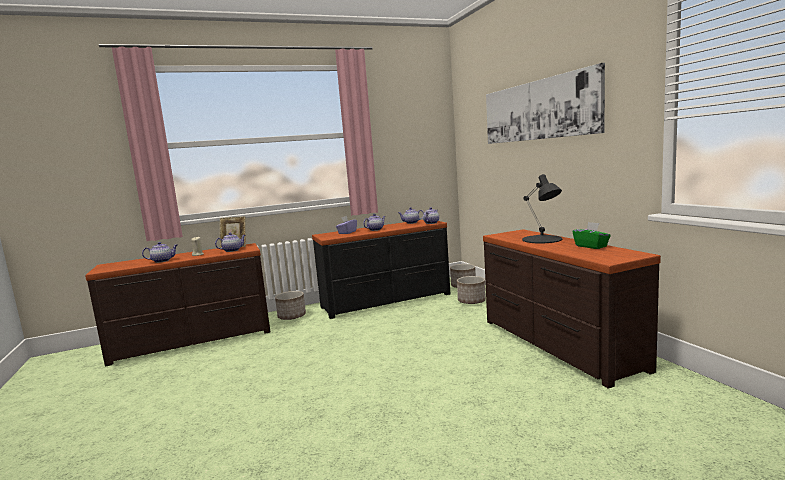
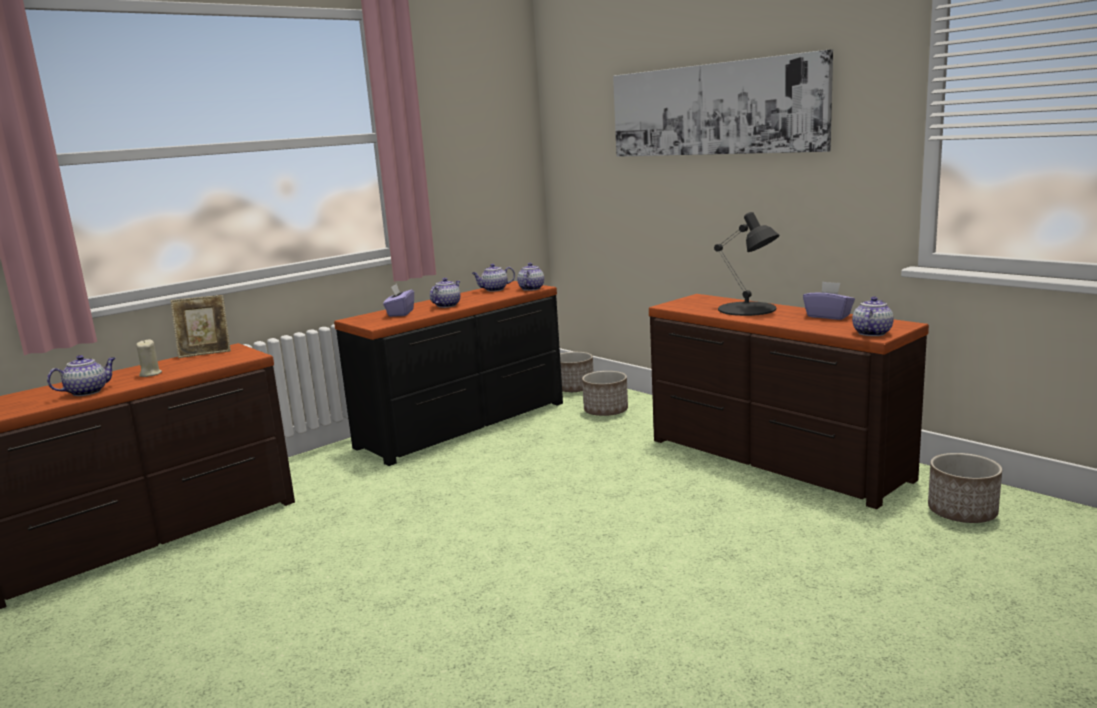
camera: 20 degrees left, 5 degrees up
teapot [215,232,245,252] -> teapot moved to [852,297,894,336]
planter [275,291,306,320] -> planter moved to [928,453,1002,523]
green tissue box [573,222,611,249] -> purple tissue box [803,281,855,320]

